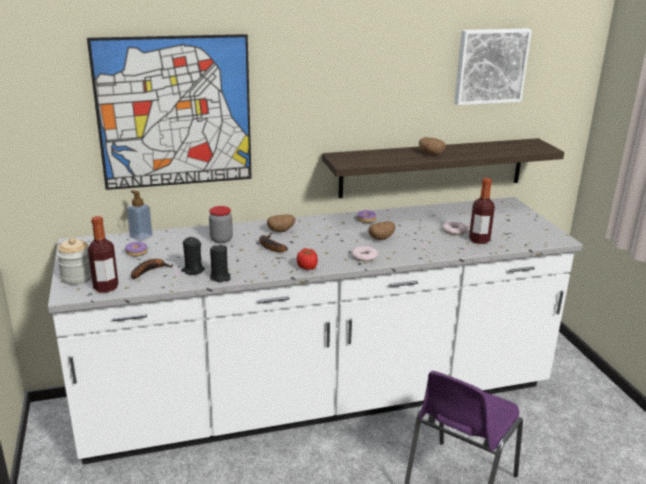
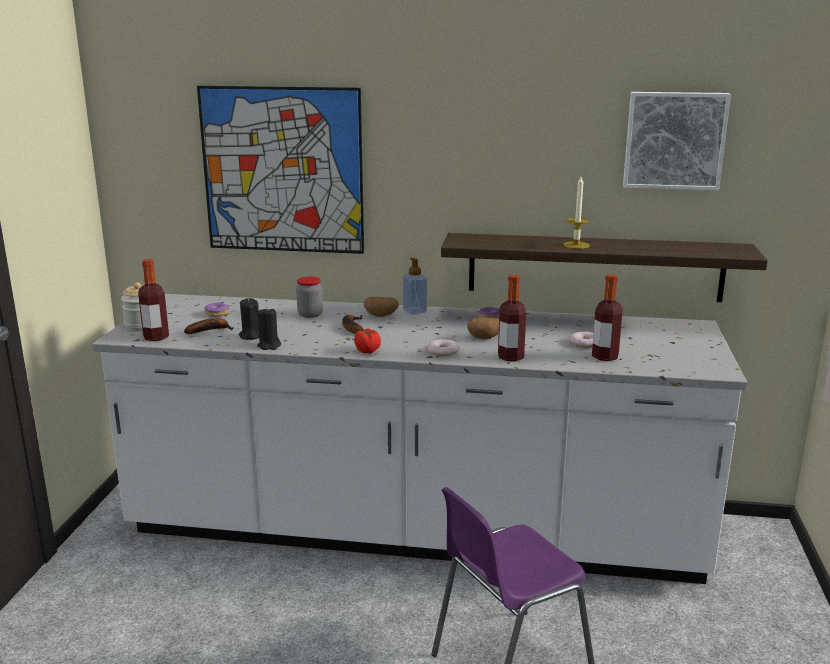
camera: 25 degrees right, 5 degrees down
soap dispenser [127,190,153,241] -> soap dispenser moved to [403,257,427,315]
potato [419,137,446,155] -> candle [563,176,589,249]
none -> bottle [498,275,526,361]

